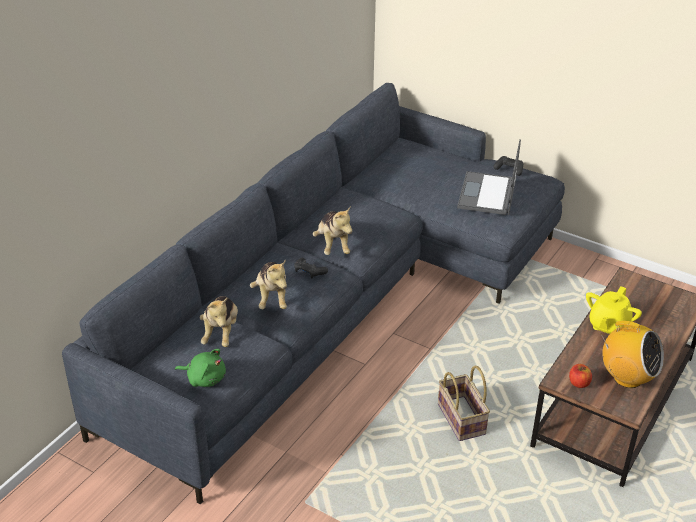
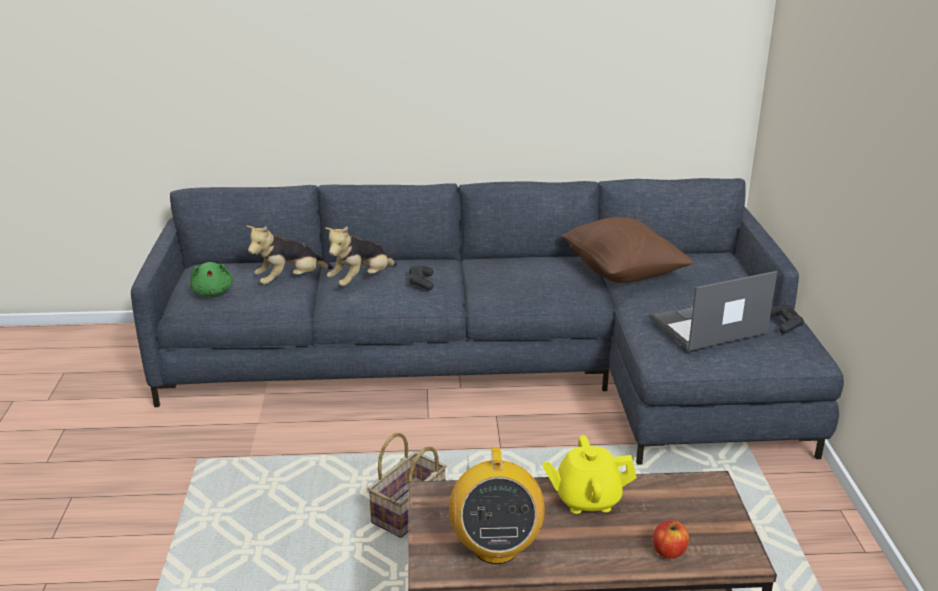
camera: 55 degrees right, 10 degrees down
plush toy [313,207,352,255] -> none
apple [569,364,592,388] -> apple moved to [653,520,689,559]
none -> brown pillow [561,217,694,283]

